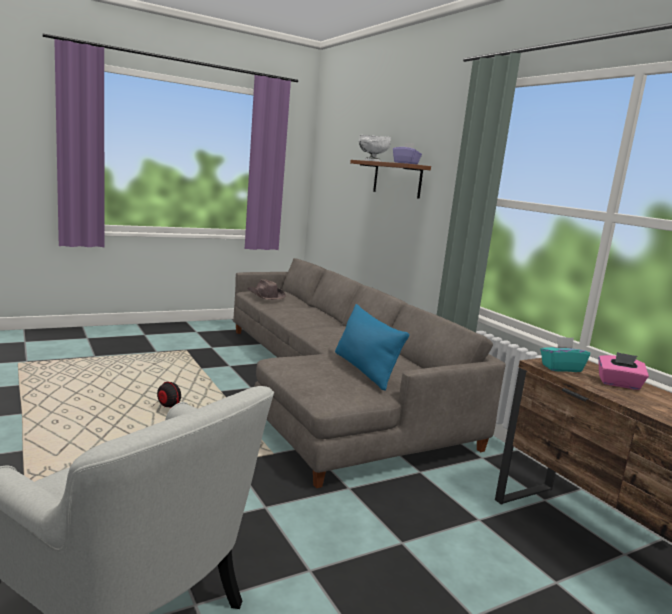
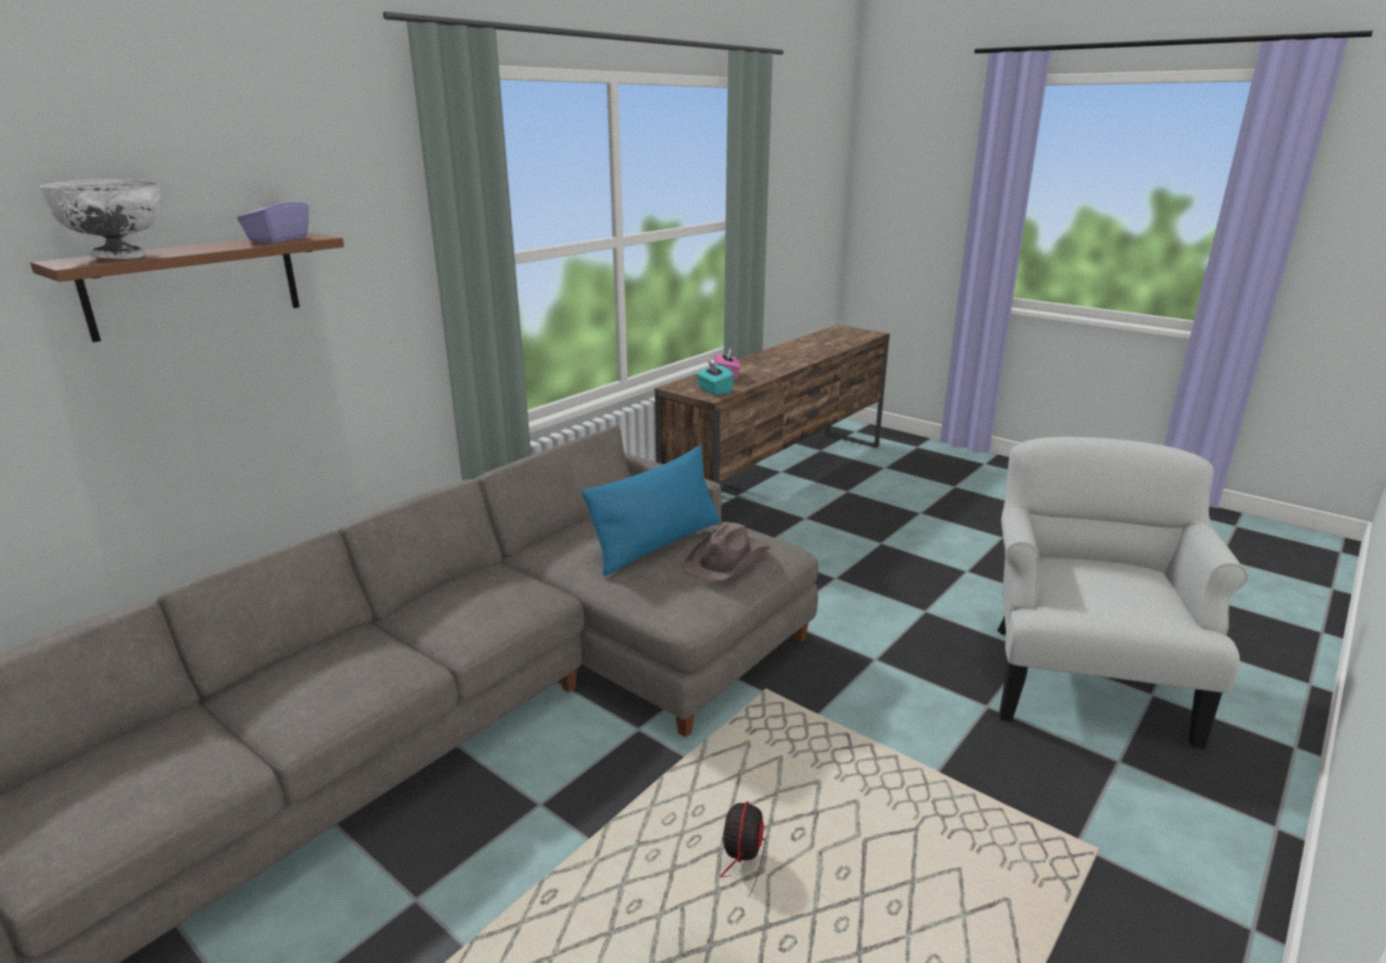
camera: 110 degrees left, 10 degrees up
brown hat [247,279,286,300] -> brown hat moved to [682,522,770,581]

